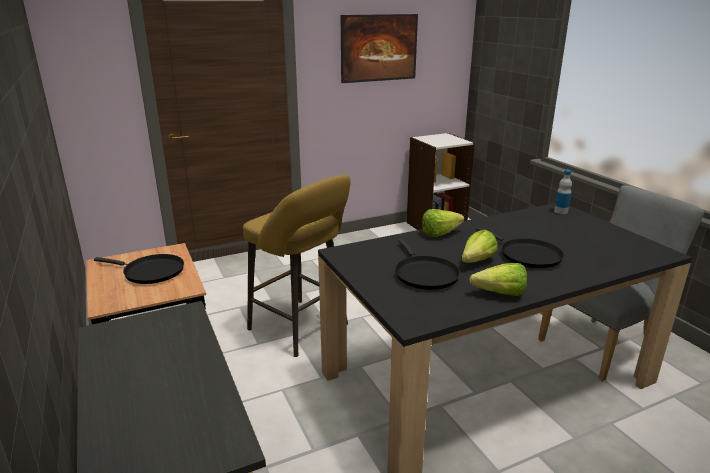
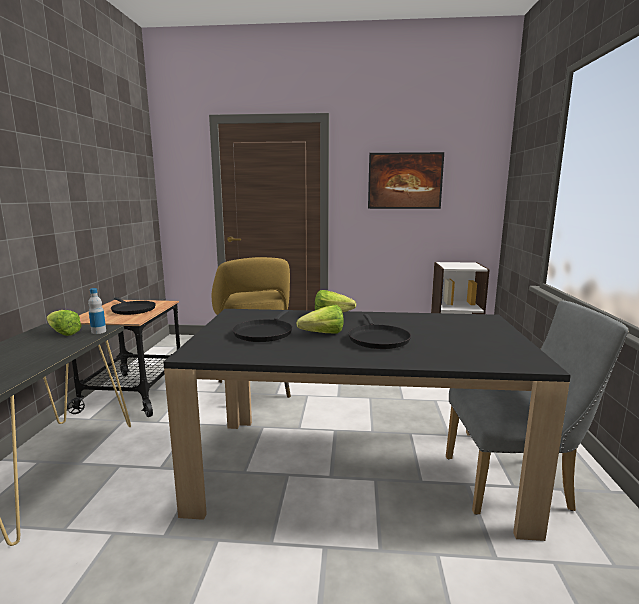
camera: 30 degrees right, 10 degrees down
lettuce [469,263,527,296] -> lettuce moved to [47,310,82,336]
bottle [554,170,572,214] -> bottle moved to [88,288,106,334]

